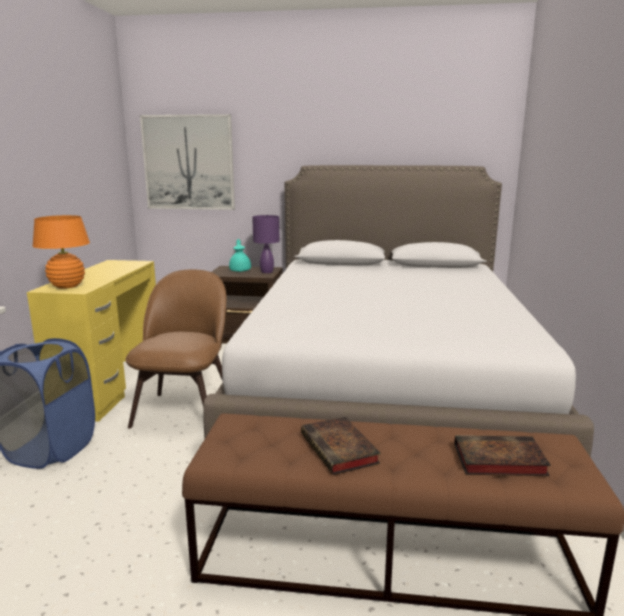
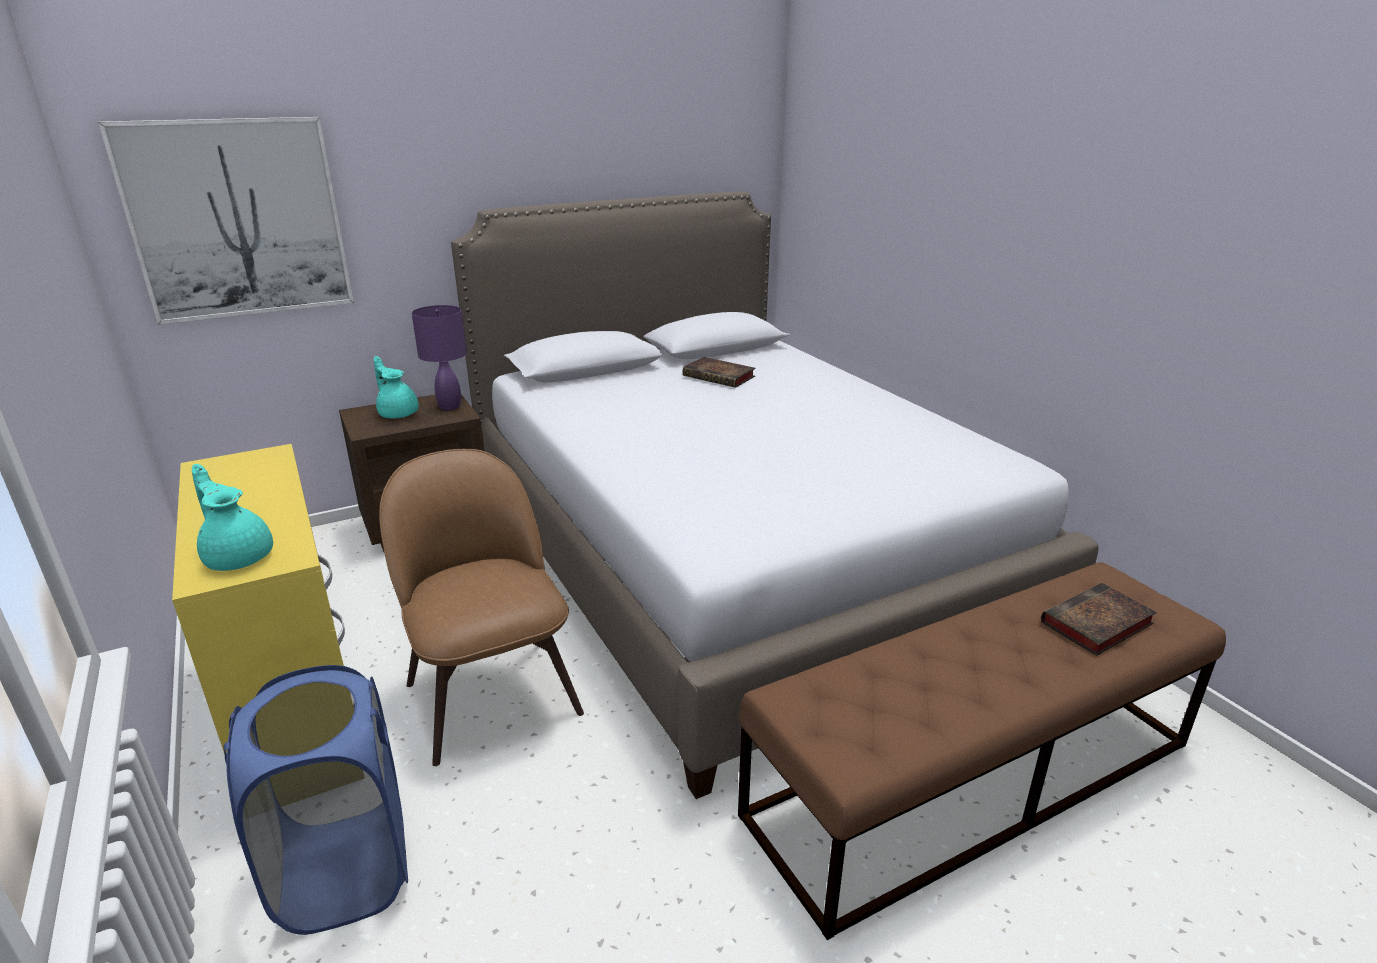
camera: 35 degrees left, 10 degrees up
orange table lamp [33,215,90,289] -> turquoise teapot [192,464,273,571]
book [301,417,381,475] -> book moved to [683,357,756,388]

